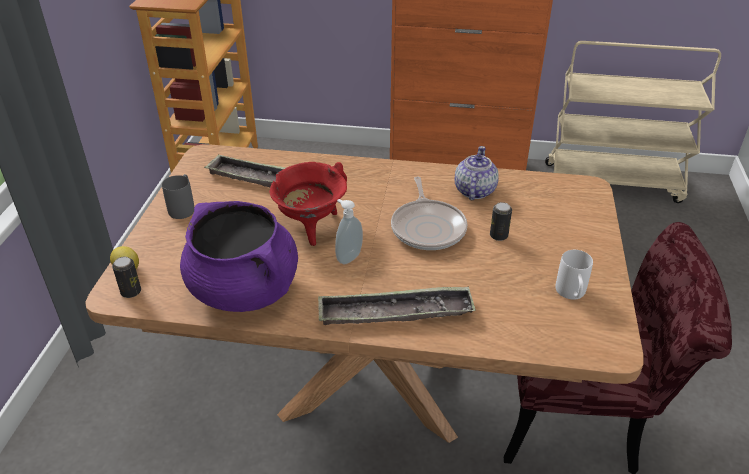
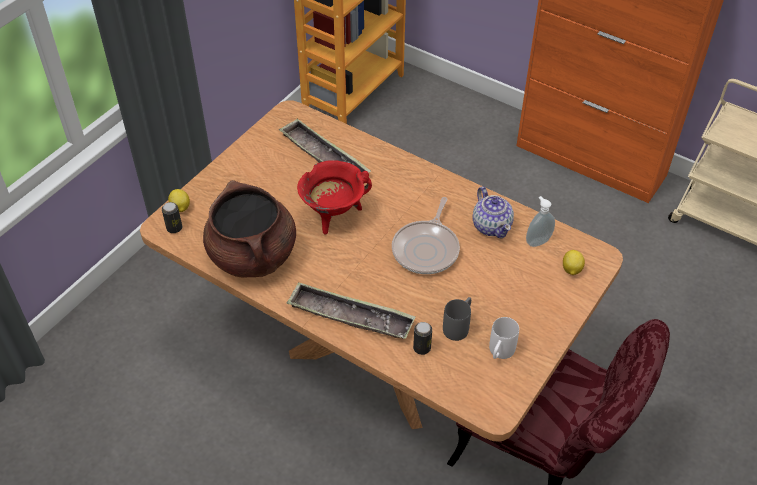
camera: 25 degrees right, 10 degrees up
grey mug [162,174,194,219] -> grey mug moved to [443,297,471,341]
purple cooking pot [180,201,298,312] -> brown cooking pot [203,180,296,278]
soap dispenser [335,199,363,265] -> soap dispenser moved to [526,196,555,247]
teapot [455,146,499,200] -> teapot turned 120 degrees clockwise [472,187,514,238]
can [490,202,512,241] -> can moved to [413,322,432,355]
none -> lemon [563,250,585,275]

